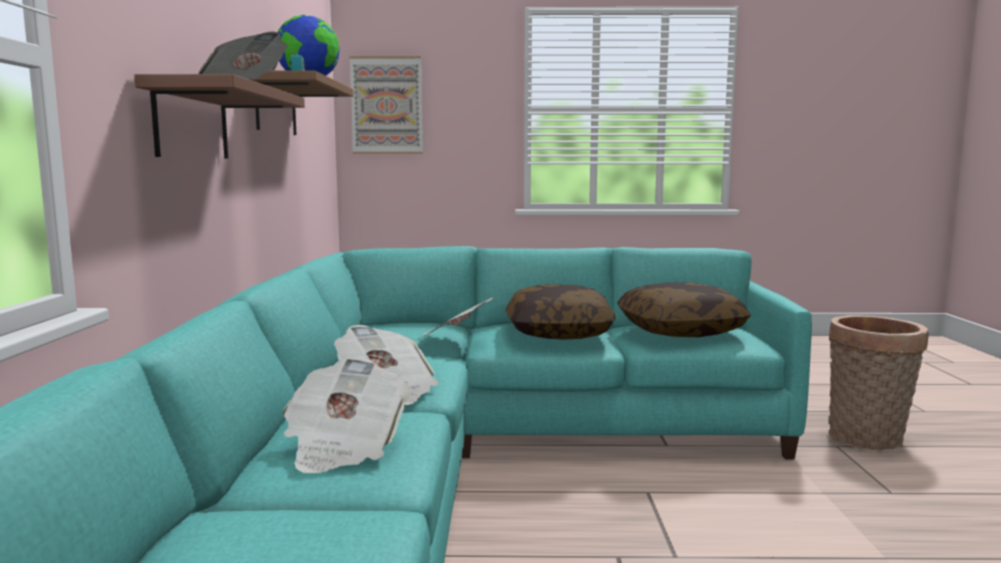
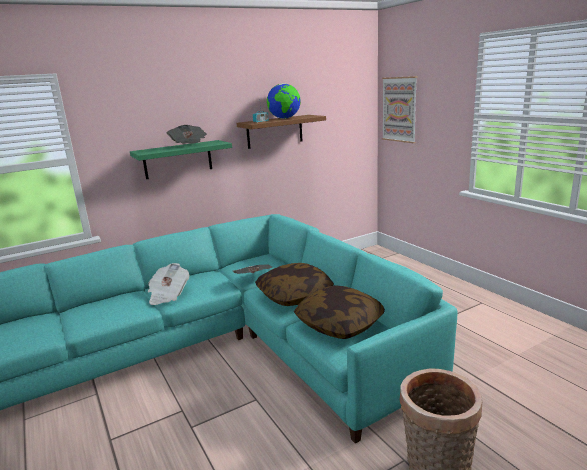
camera: 60 degrees right, 10 degrees up
brown shelf [134,74,305,159] -> green shelf [130,140,232,179]
newspaper [283,357,410,473] -> none

